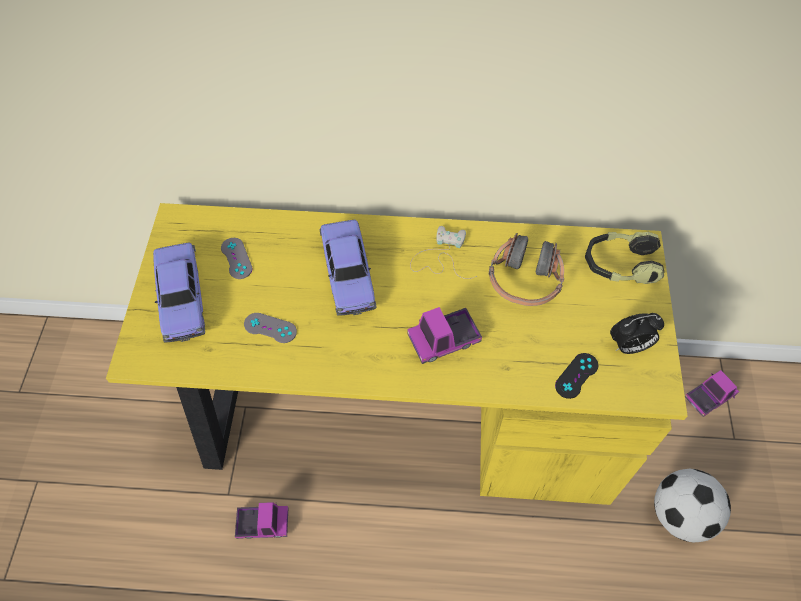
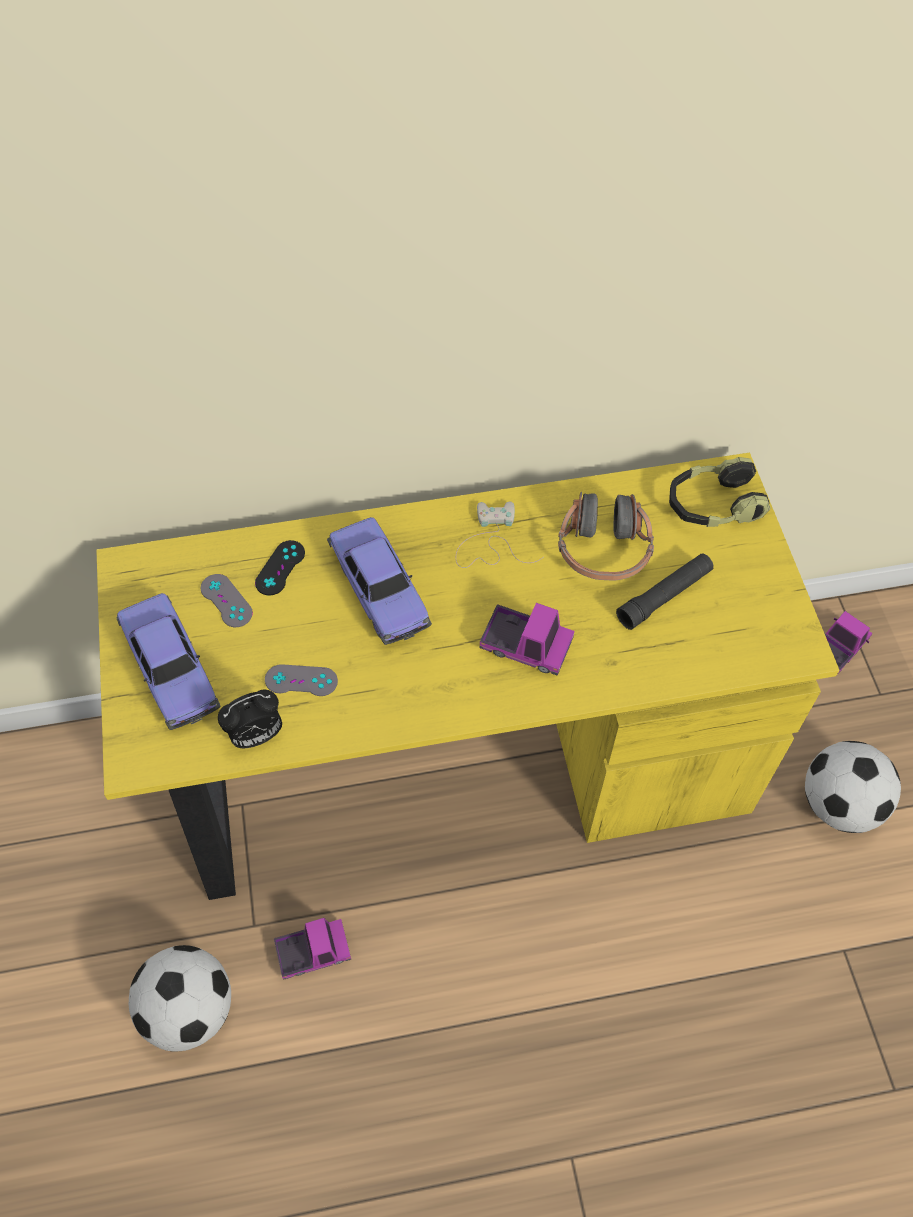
camera: 15 degrees left, 0 degrees up
toy truck [407,307,482,364] -> toy truck turned 120 degrees counterclockwise [480,603,574,676]
black game controller [555,353,599,399] -> black game controller moved to [255,540,305,596]
alarm clock [610,313,664,354] -> alarm clock moved to [218,689,282,748]
none -> football [129,945,231,1052]
none -> black flashlight [616,553,714,630]

